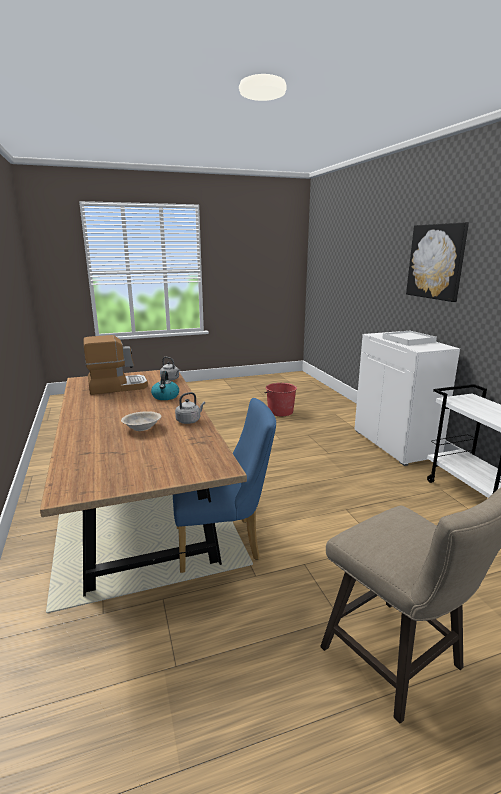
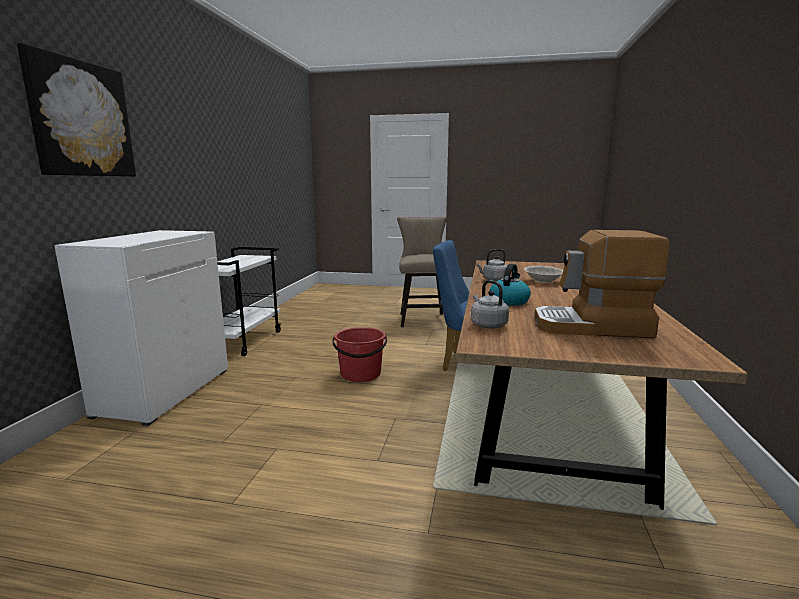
camera: 150 degrees left, 5 degrees down
red bucket [264,383,297,416] -> red bucket moved to [332,327,387,382]
white tray [382,331,437,346] -> none

